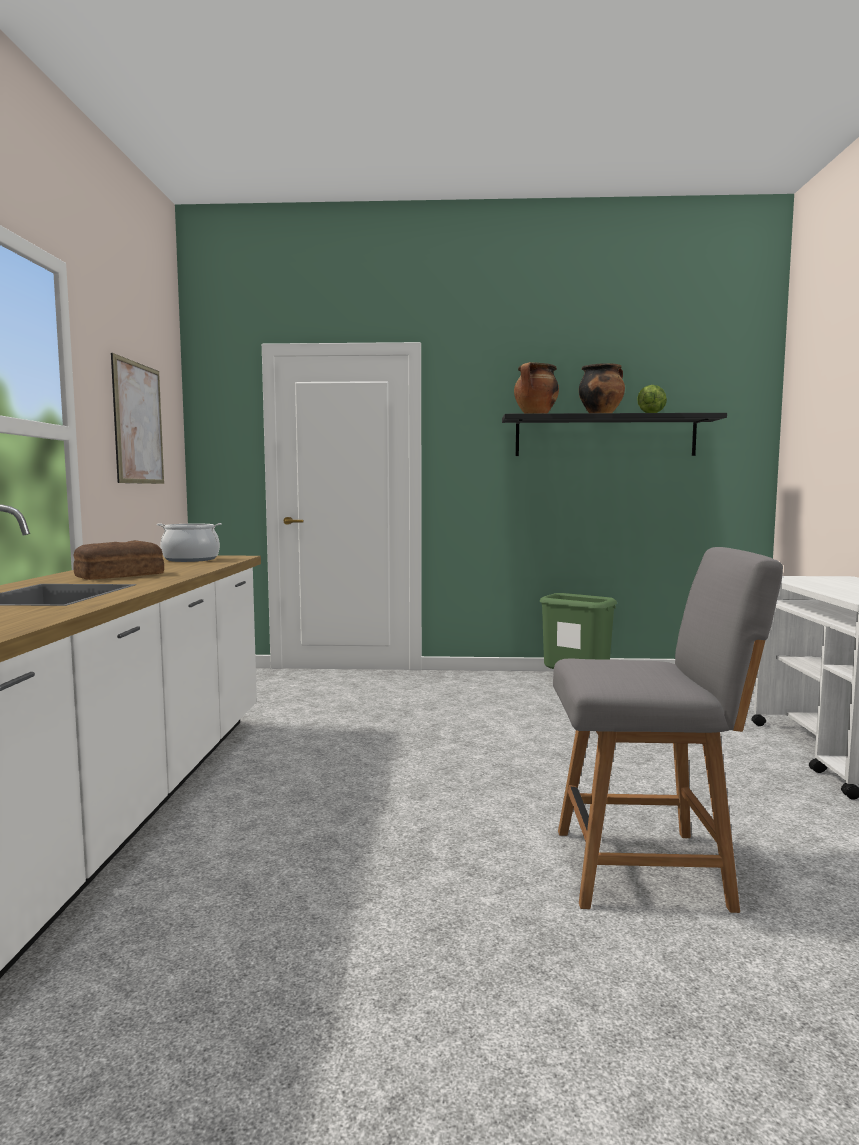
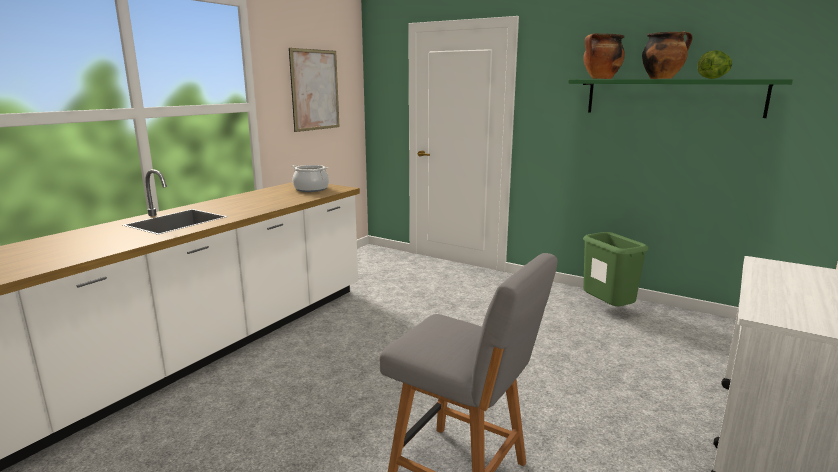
camera: 30 degrees right, 10 degrees up
bread [73,540,164,580] -> none
black shelf [502,413,727,456] -> green shelf [568,79,793,118]

